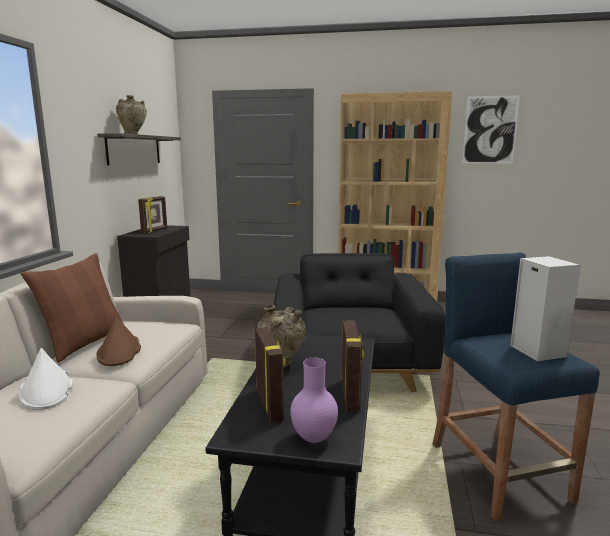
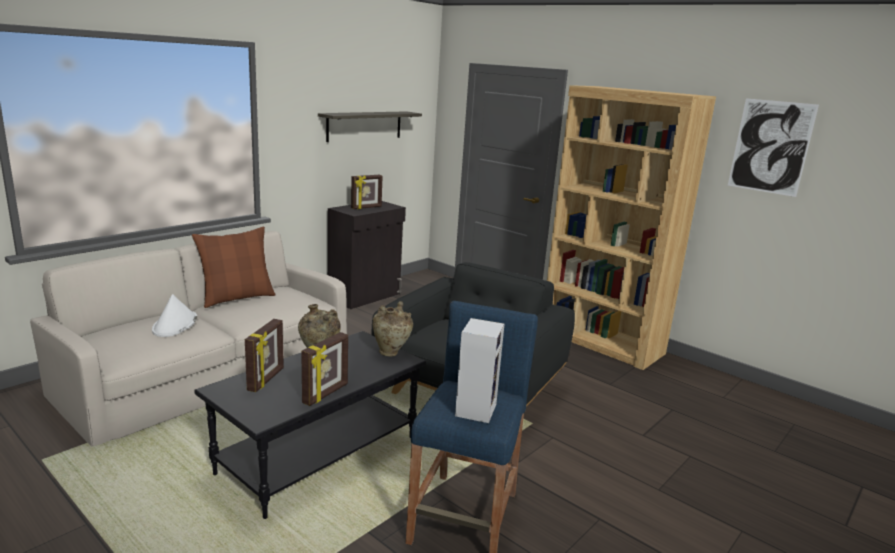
camera: 30 degrees right, 5 degrees up
brown hat [96,316,141,366] -> none
beige vase [116,95,147,134] -> beige vase moved to [373,301,413,356]
purple vase [290,358,338,443] -> none

